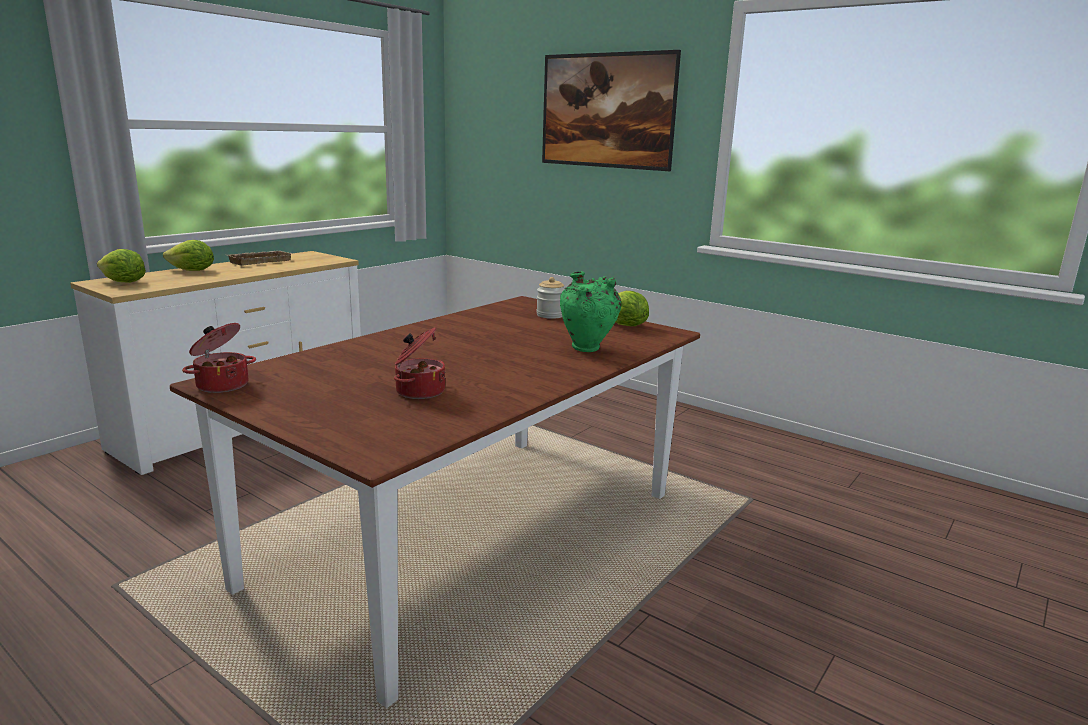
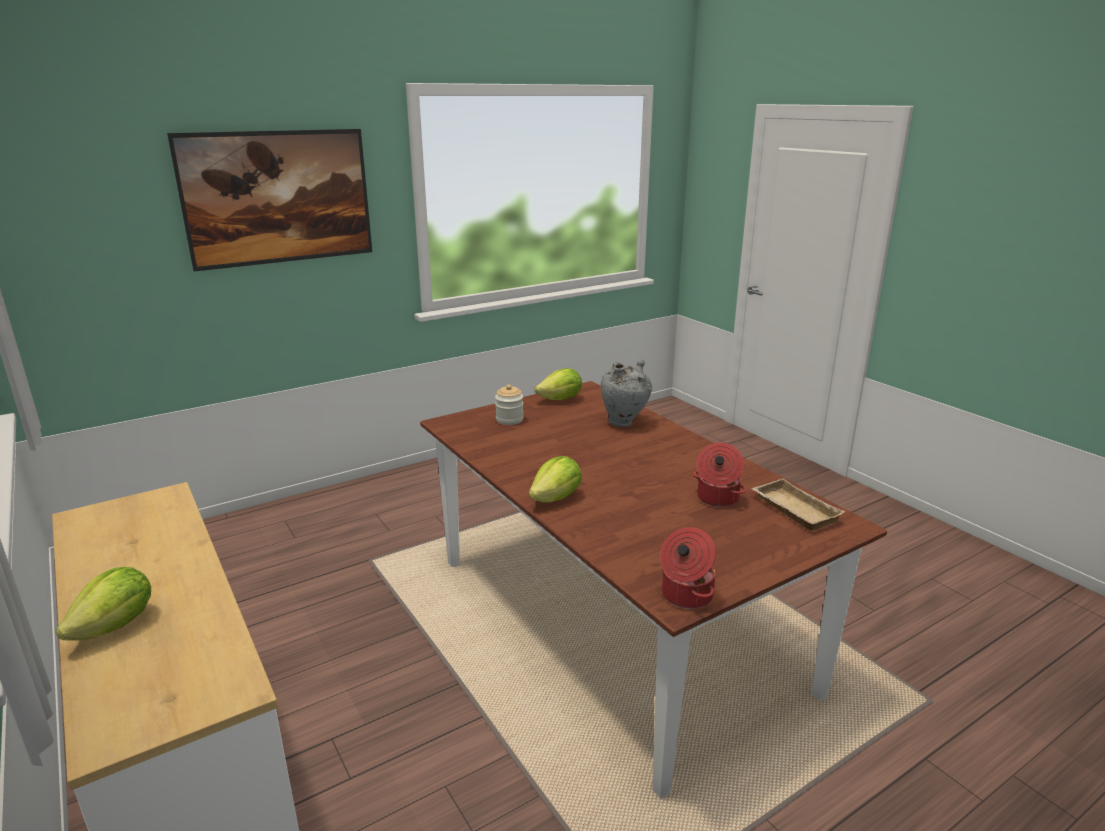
camera: 70 degrees left, 5 degrees up
lettuce [97,249,146,283] -> lettuce moved to [529,456,582,503]
beige tray [228,251,293,266] -> beige tray moved to [752,478,845,531]
green vase [560,271,621,352] -> grey vase [601,359,652,427]

